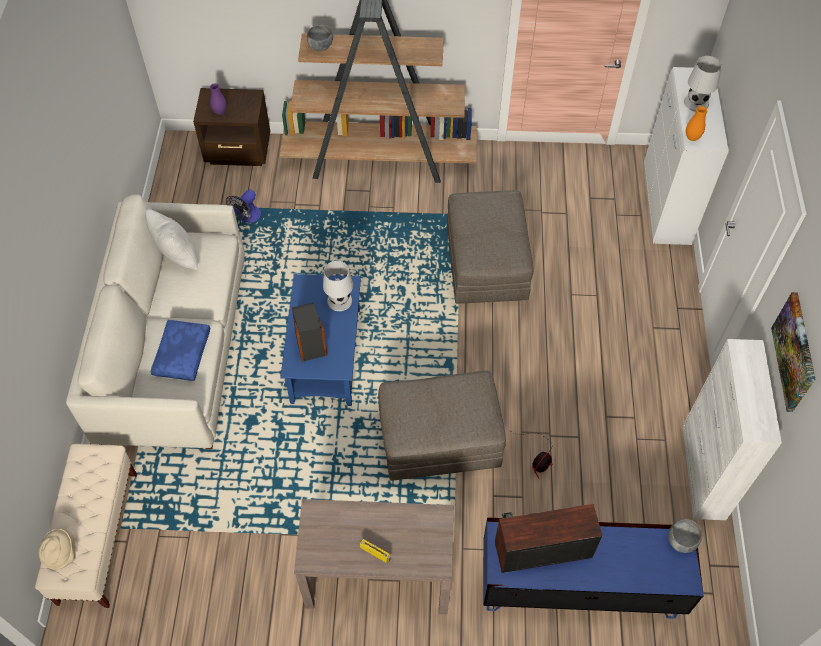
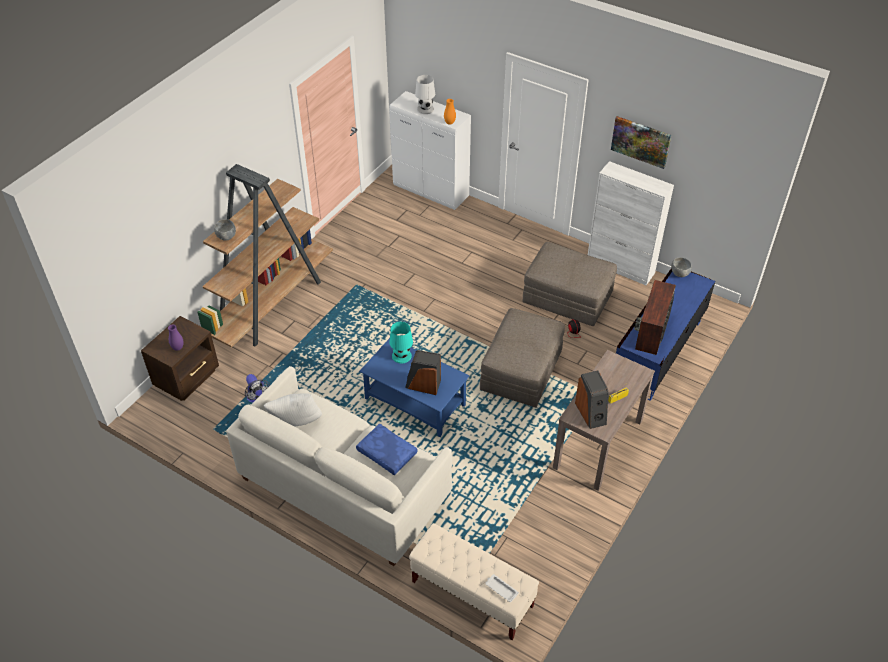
camera: 60 degrees left, 10 degrees down
beige hat [38,528,76,570] -> white tray [485,574,519,602]
white table lamp [323,261,353,311] -> turquoise table lamp [389,322,413,363]
grey ottoman [447,190,533,304] -> grey ottoman moved to [522,242,617,326]
none -> speaker [575,371,609,429]

